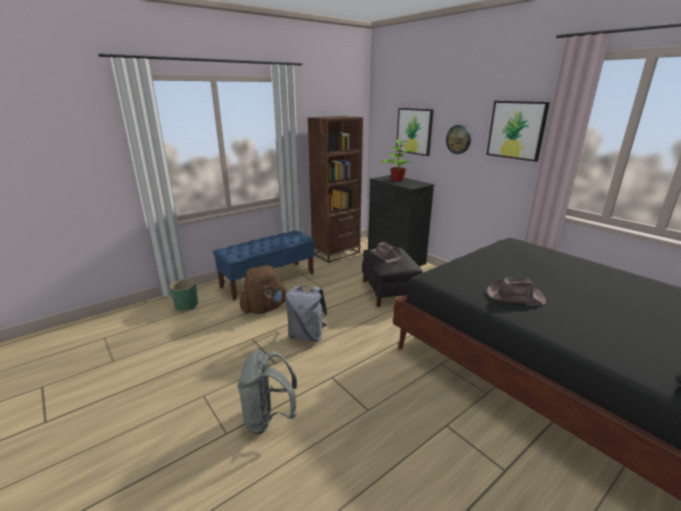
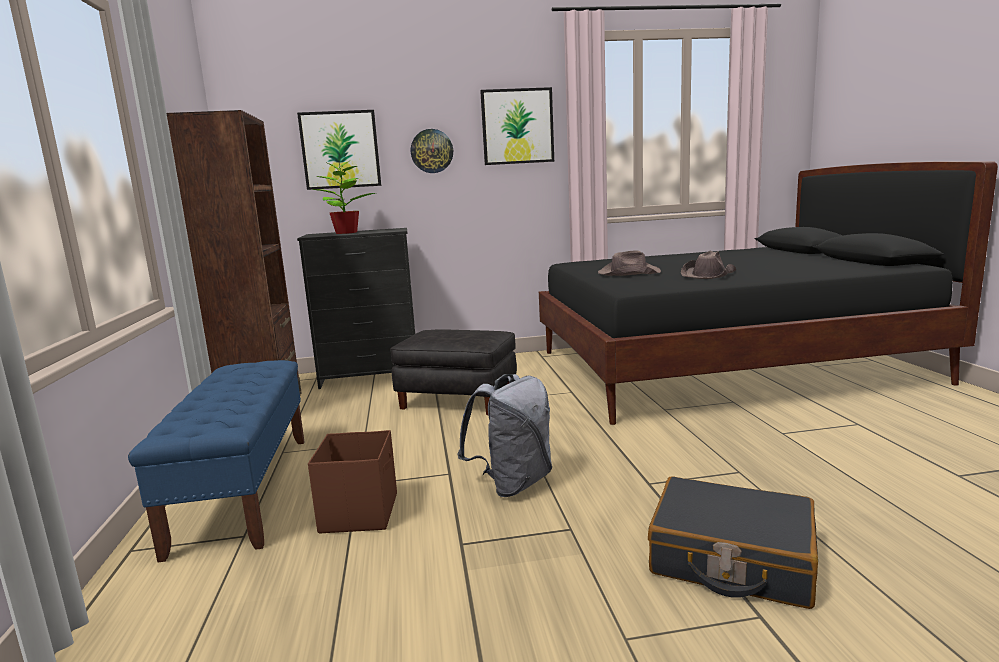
camera: 60 degrees left, 10 degrees down
green planter [170,279,198,311] -> none
grey backpack [237,349,297,434] -> black suitcase [648,476,818,609]
brown backpack [240,265,287,314] -> brown storage box [308,430,397,533]
brown hat [370,242,403,263] -> brown hat moved to [598,250,661,276]

